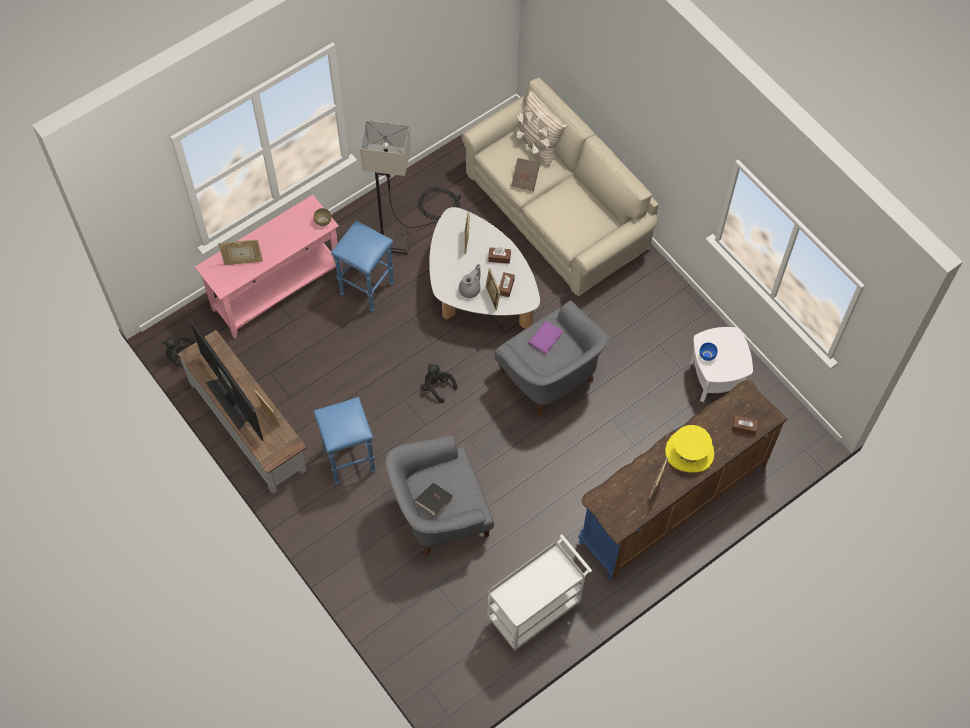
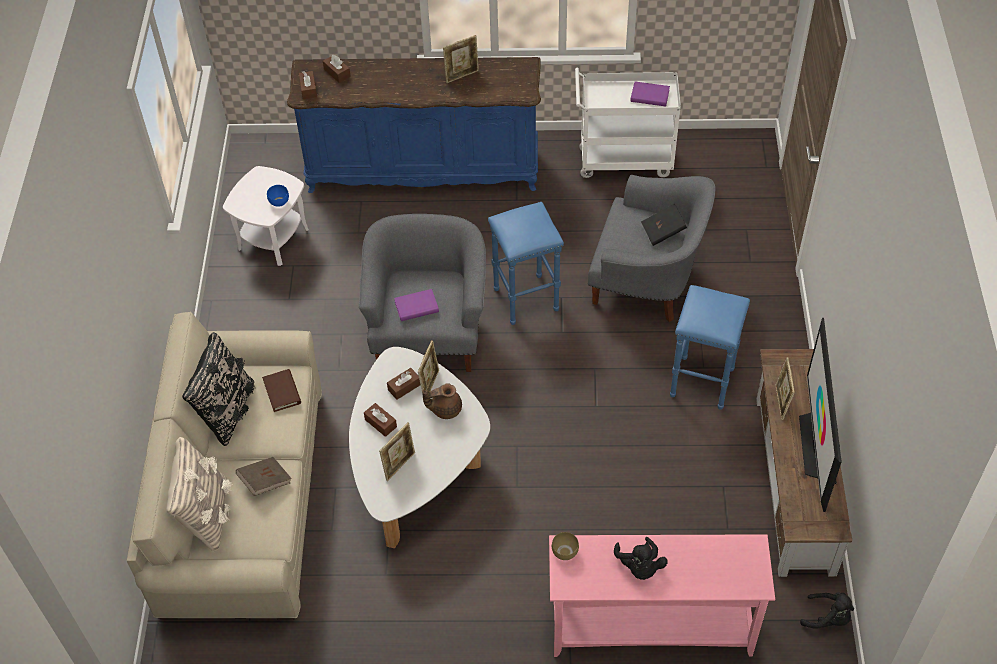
camera: 140 degrees left, 10 degrees down
picture frame [218,239,263,265] -> none
blue stool [331,220,394,312] -> blue stool moved to [488,202,564,325]
floor lamp [360,121,461,254] -> none
black plush toy [422,364,457,403] -> black plush toy moved to [614,537,668,580]
grey teapot [459,264,481,298] -> brown teapot [422,383,462,419]
yellow hat [665,425,714,473] -> none
none -> black pillow [182,332,255,446]
none -> brown book [262,369,301,412]
none -> brown tissue box [299,71,317,99]
none -> purple book [630,81,670,107]

